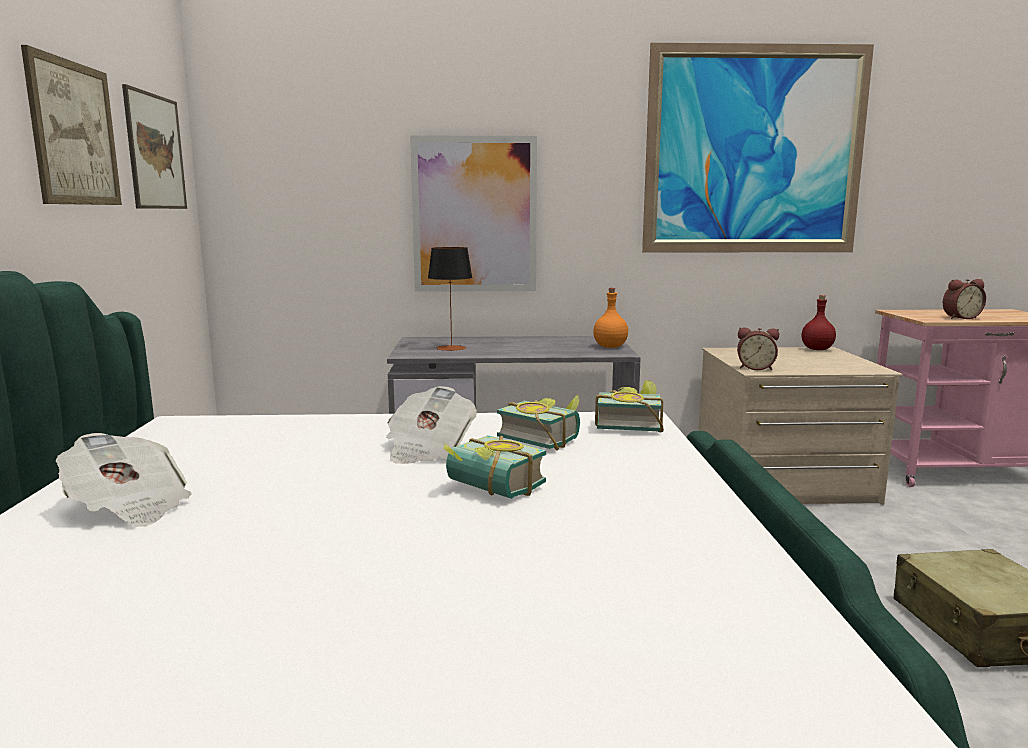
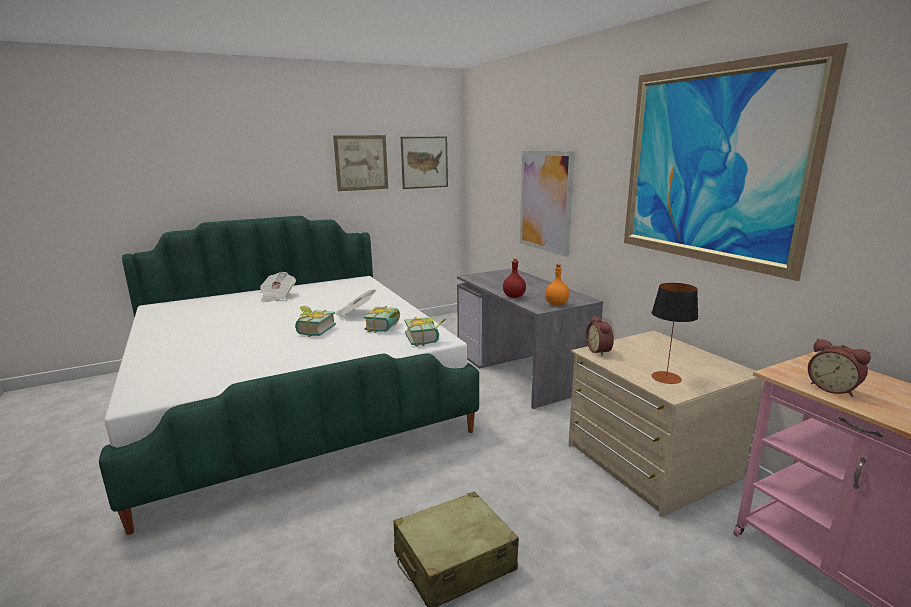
camera: 65 degrees right, 5 degrees up
table lamp [428,247,472,351] -> table lamp moved to [651,283,698,384]
red bottle [802,295,836,350] -> red bottle moved to [503,258,526,298]

